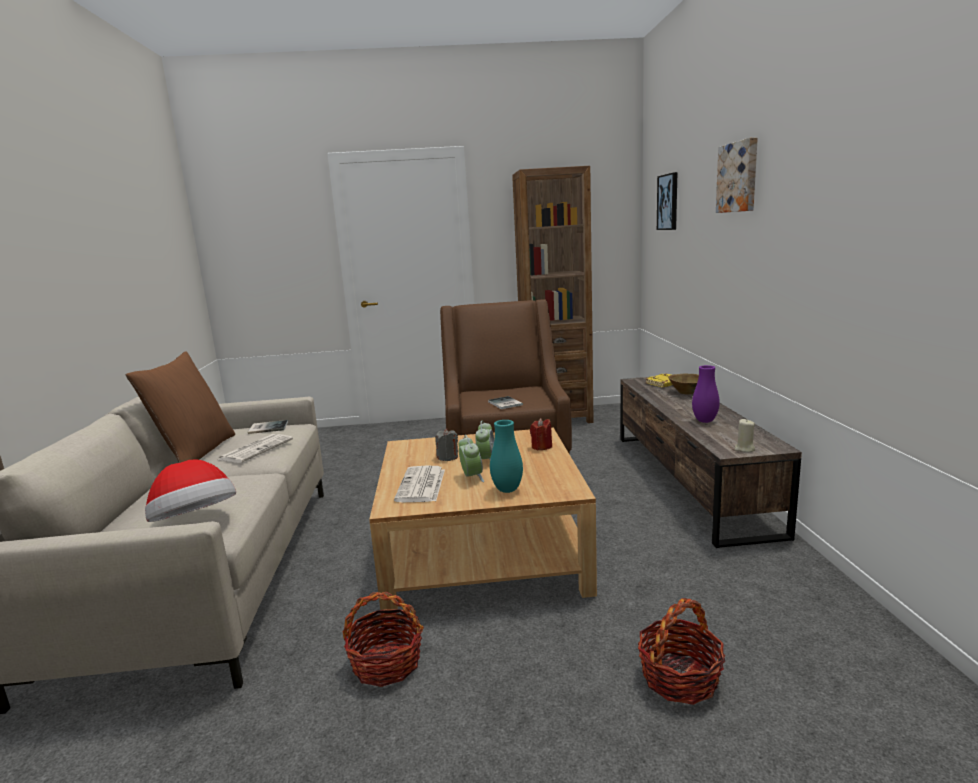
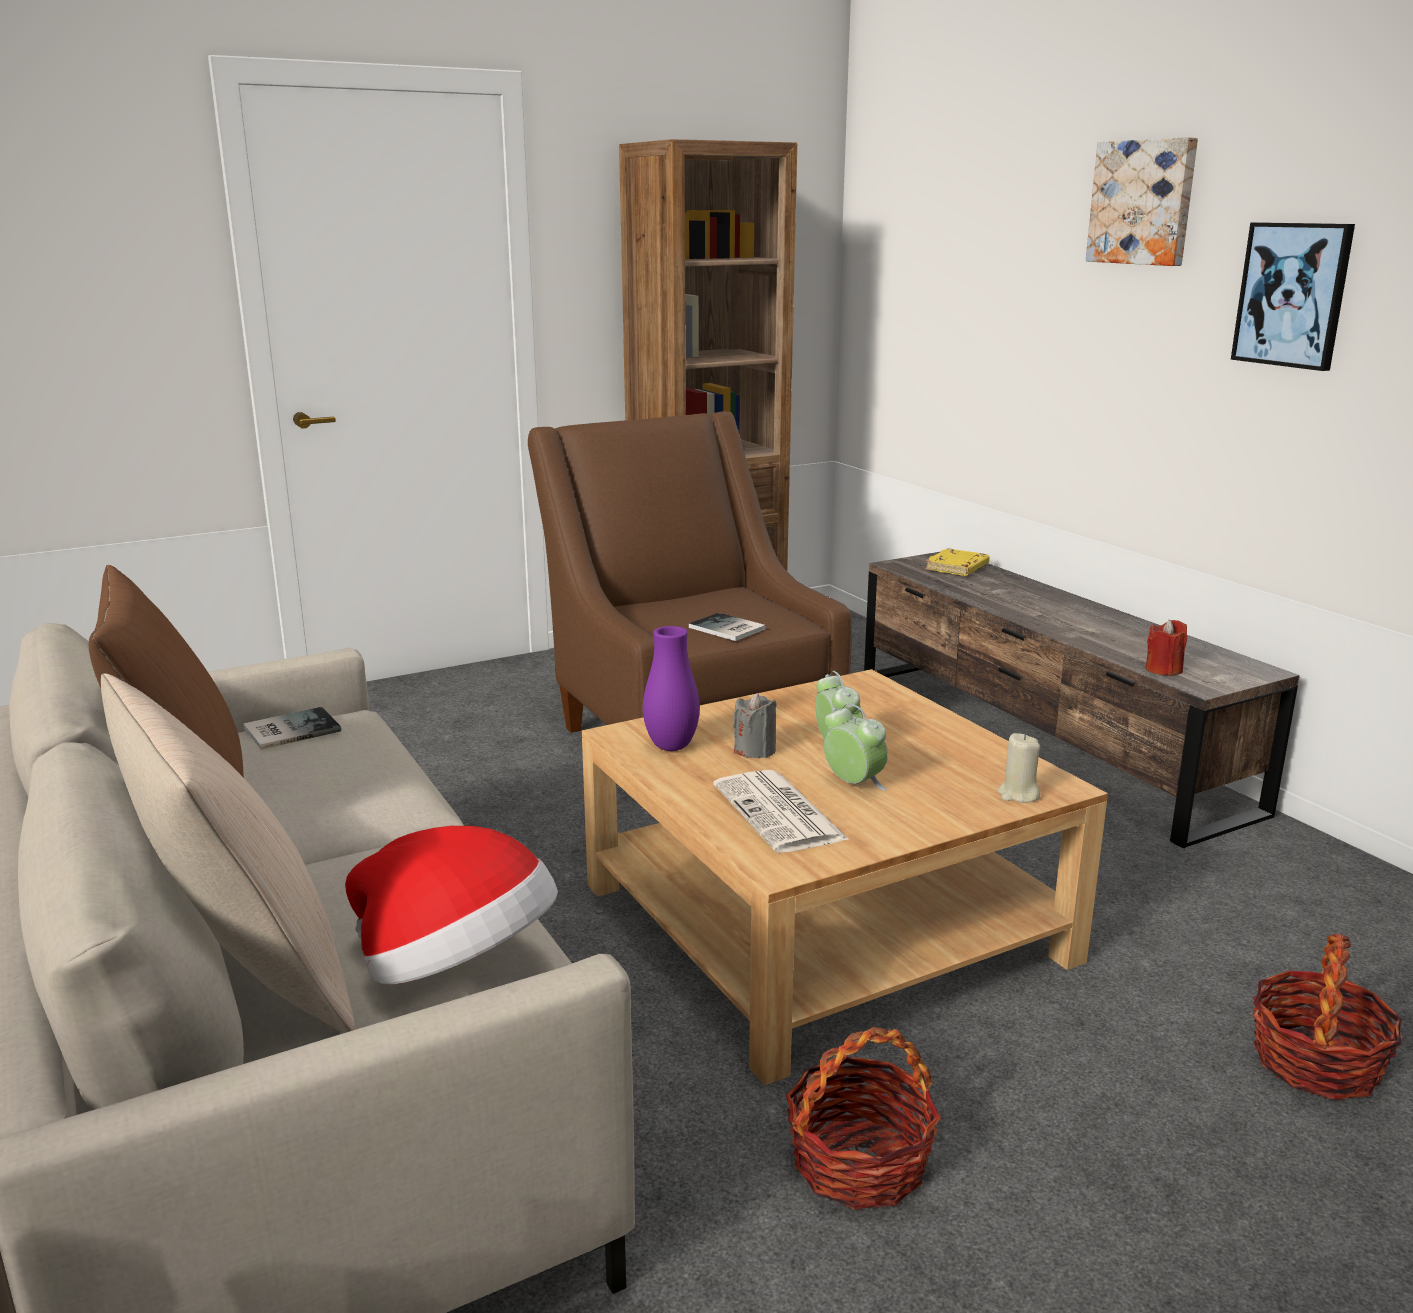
camera: 25 degrees left, 5 degrees up
newspaper [219,434,293,463] -> none
turquoise vase [490,420,523,493] -> none
red candle [530,418,552,450] -> red candle moved to [1146,619,1187,676]
picture [657,172,678,230] -> picture moved to [1231,222,1355,371]
brown bowl [668,374,699,395] -> none
purple vase [692,365,720,423] -> purple vase moved to [643,626,700,751]
beige candle [735,419,755,452] -> beige candle moved to [998,733,1040,803]
none -> beige pillow [101,673,356,1033]

